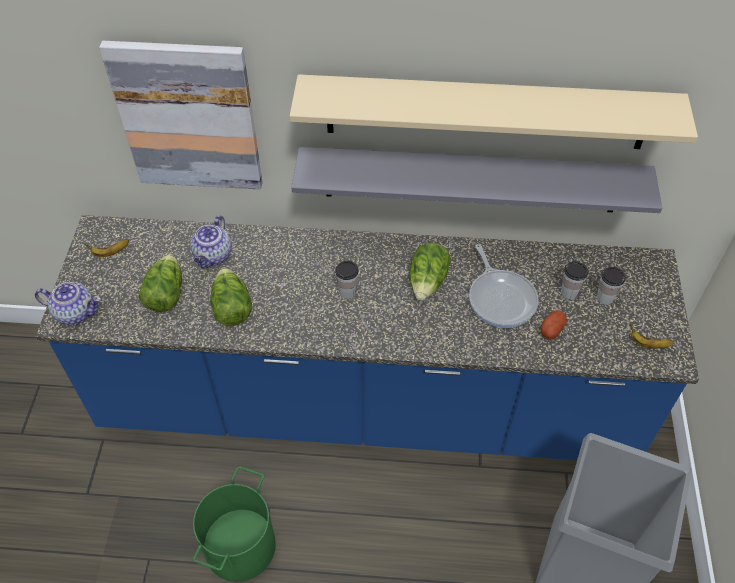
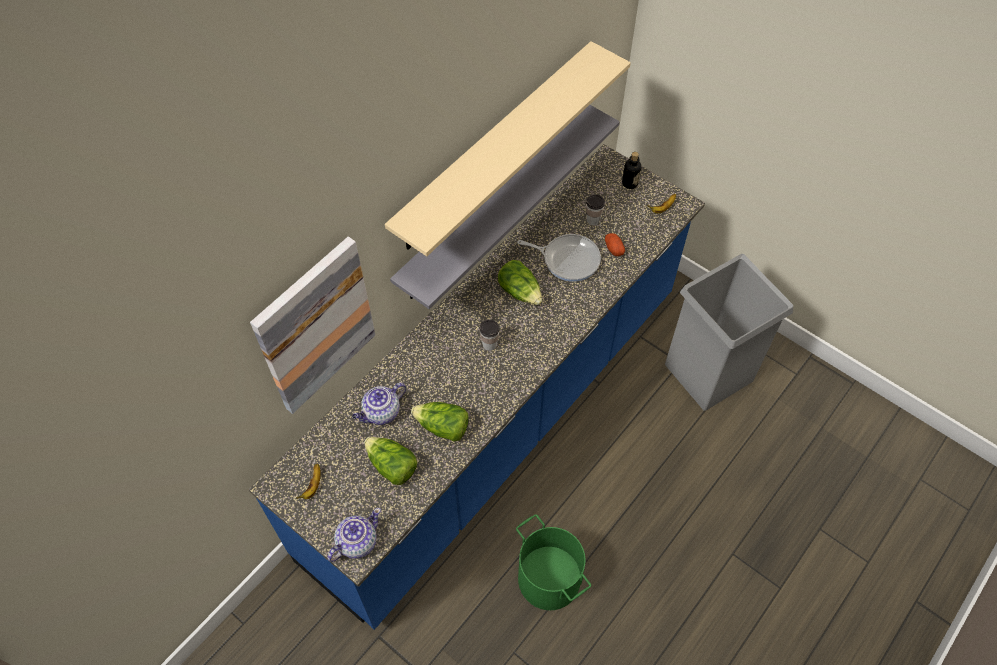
camera: 55 degrees left, 5 degrees up
teapot [191,215,232,269] -> teapot turned 90 degrees clockwise [352,383,406,425]
cup [597,267,626,305] -> none
none -> bottle [622,152,641,189]

